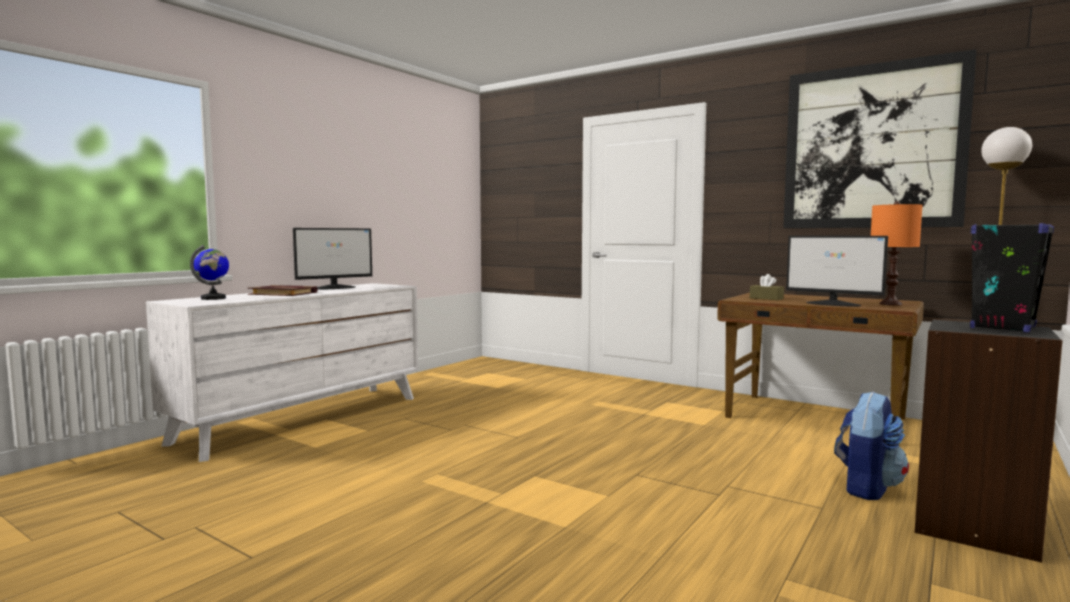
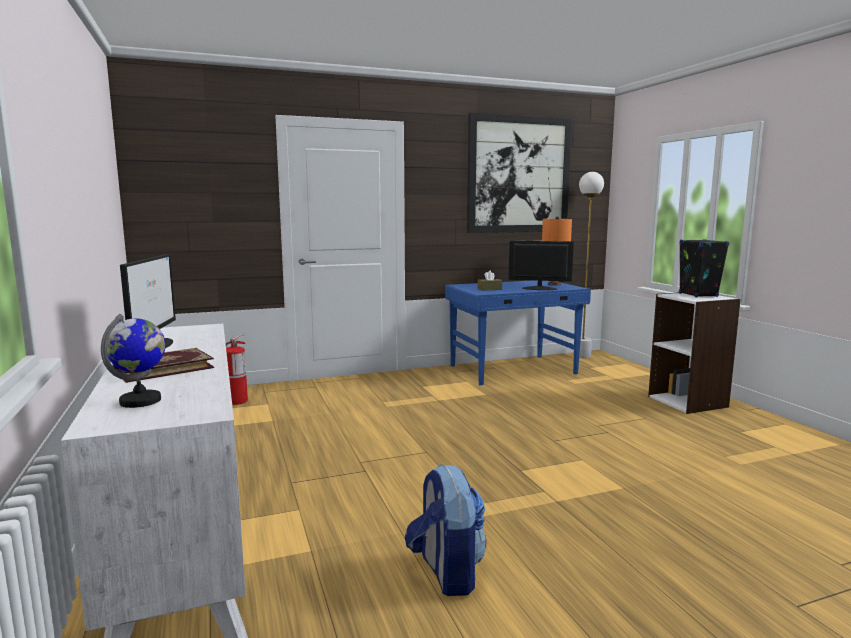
camera: 55 degrees left, 5 degrees up
brown desk [717,293,924,420] -> blue desk [445,280,591,385]
monitor [786,236,888,306] -> monitor turned 150 degrees counterclockwise [508,240,574,290]
backpack [834,391,909,500] -> backpack moved to [405,464,486,596]
black bookcase [914,319,1063,563] -> white bookcase [648,293,741,414]
none -> fire extinguisher [226,334,248,405]

